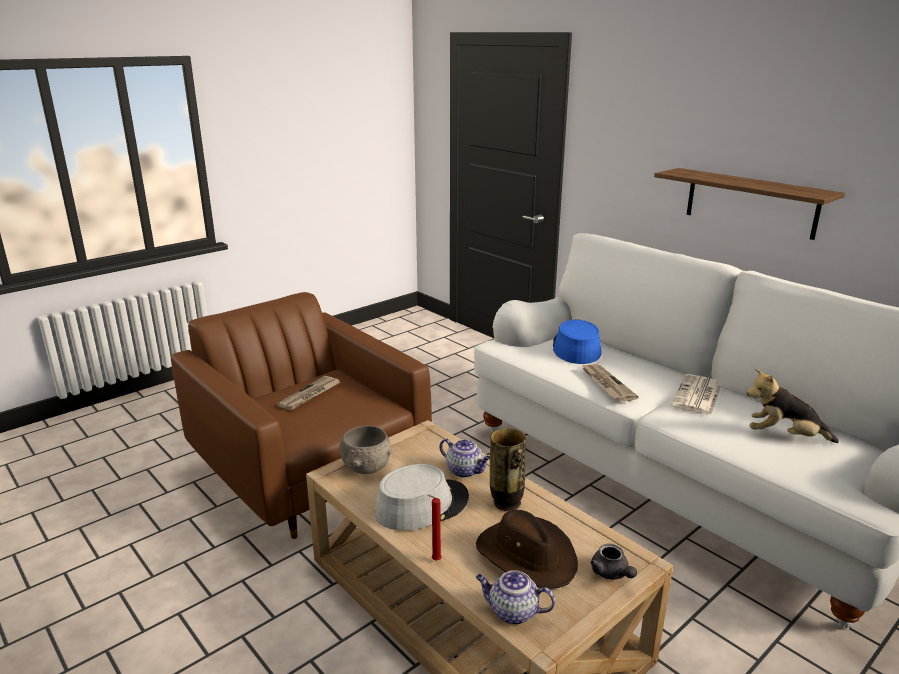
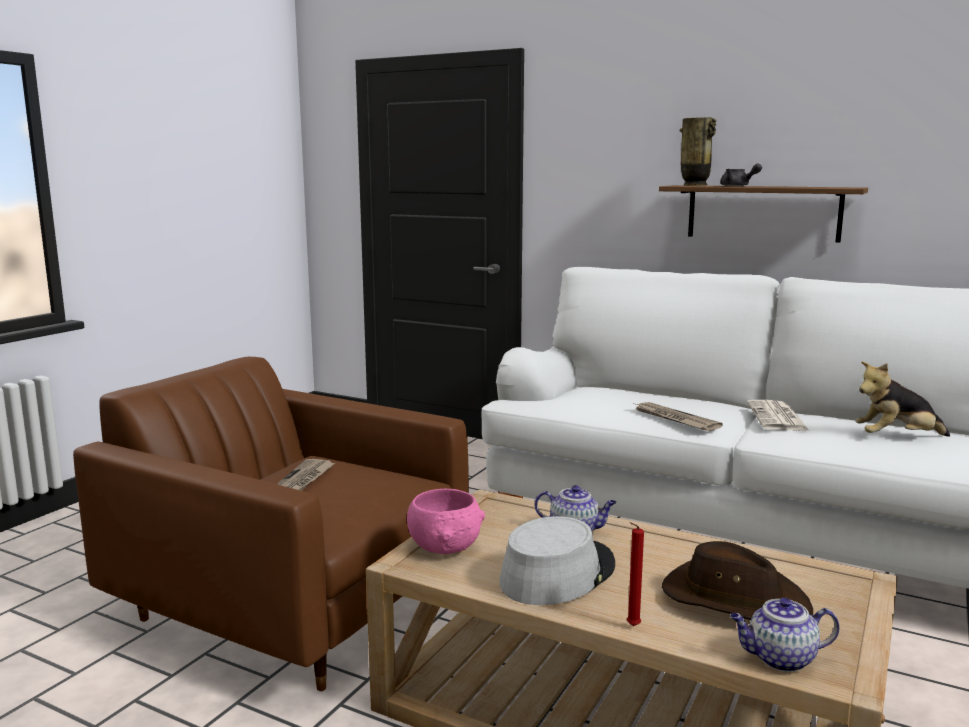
camera: 20 degrees left, 10 degrees down
grey bowl [339,425,392,474] -> pink bowl [407,489,485,554]
vase [490,428,526,511] -> vase moved to [680,117,717,186]
blue hat [553,320,602,364] -> none
grey teapot [591,544,637,580] -> grey teapot moved to [720,163,762,186]

